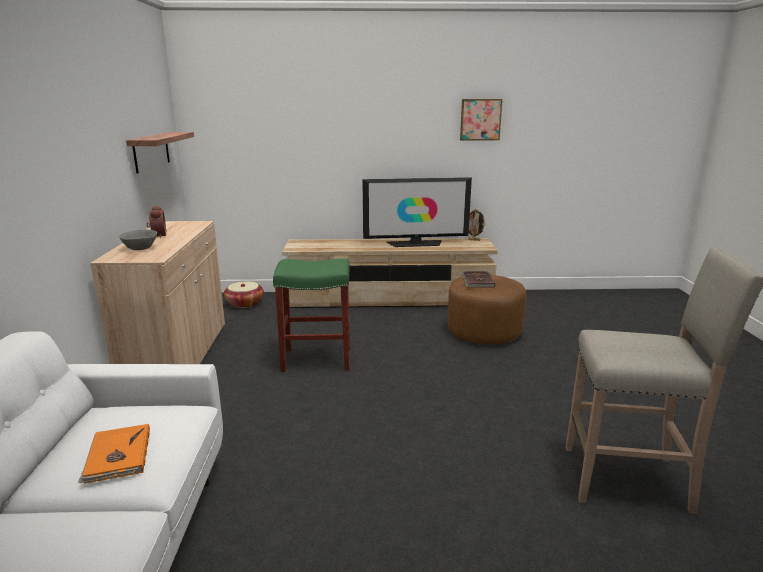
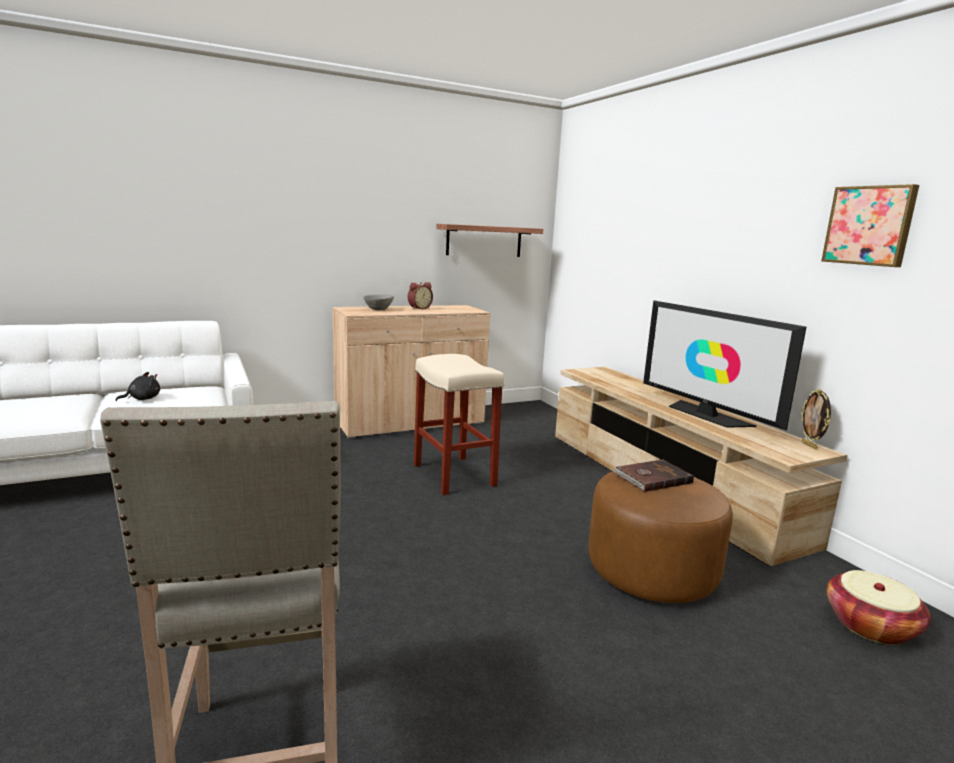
camera: 65 degrees right, 5 degrees down
orange book [78,424,150,484] -> black plush toy [116,372,160,401]
basket [224,281,264,308] -> basket moved to [827,570,930,645]
green stool [273,258,350,372] -> beige stool [414,354,504,495]

